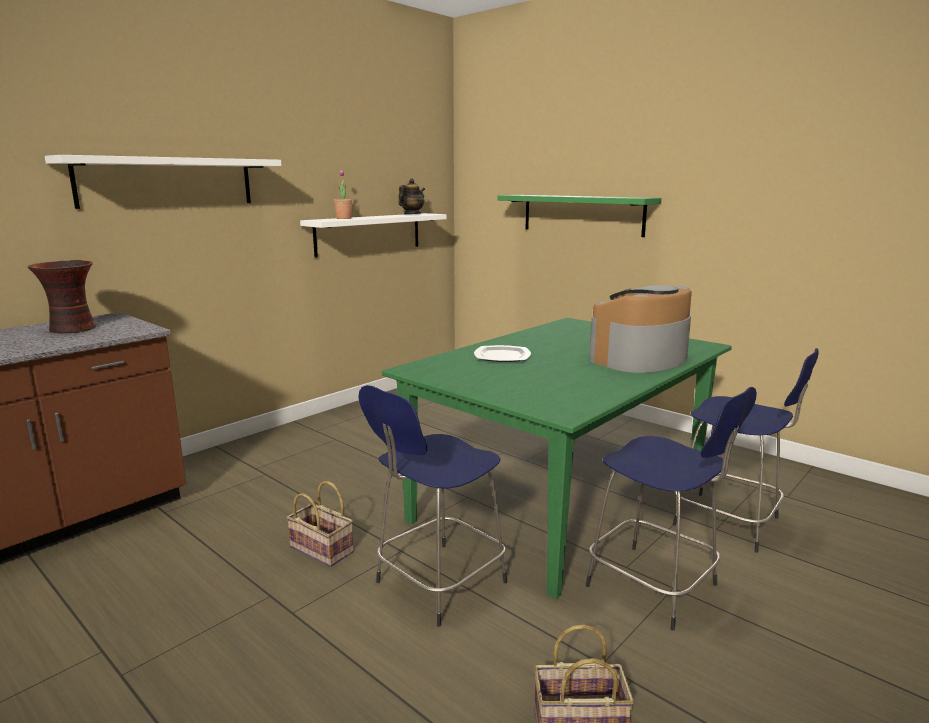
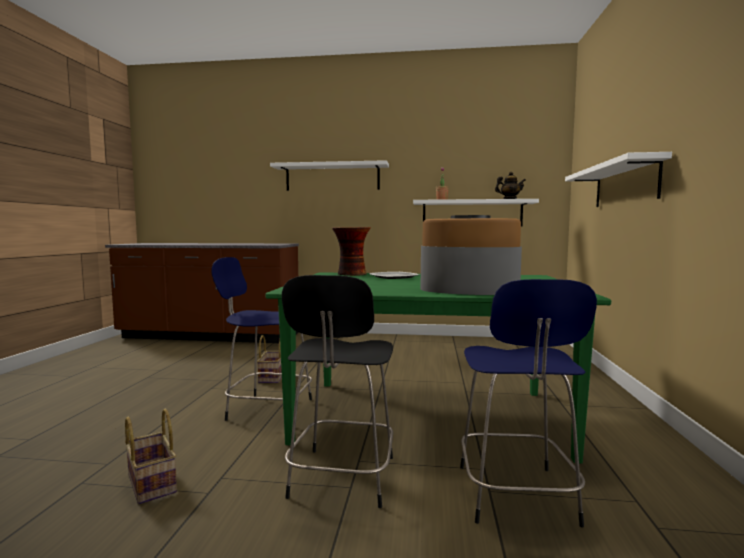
camera: 55 degrees right, 10 degrees down
vase [28,260,96,333] -> vase moved to [332,227,371,276]
green shelf [498,195,661,237] -> white shelf [565,152,672,207]
blue stool [586,387,757,631] -> black stool [282,275,393,508]

